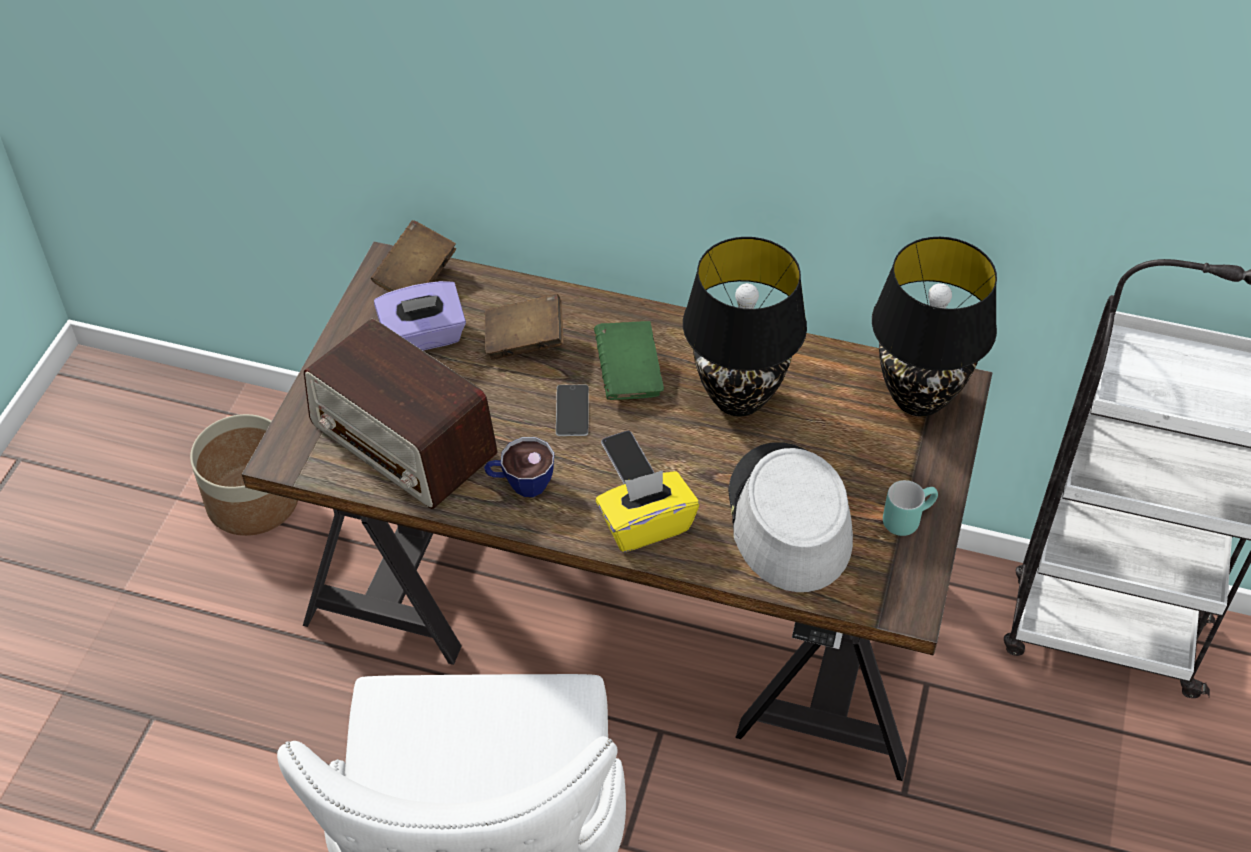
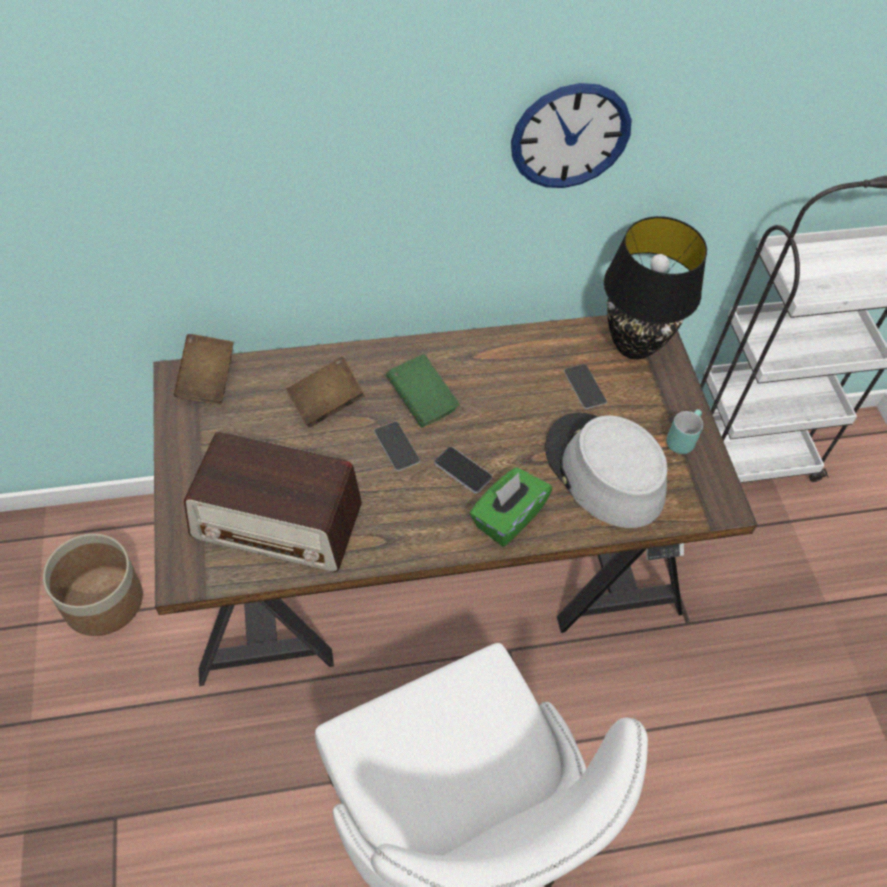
camera: 30 degrees left, 5 degrees up
purple tissue box [374,281,466,351] -> none
cup [484,437,554,497] -> none
yellow tissue box [596,470,699,552] -> green tissue box [470,467,552,547]
black table lamp [683,237,807,416] -> none
none -> wall clock [511,83,632,188]
none -> phone [564,364,607,409]

